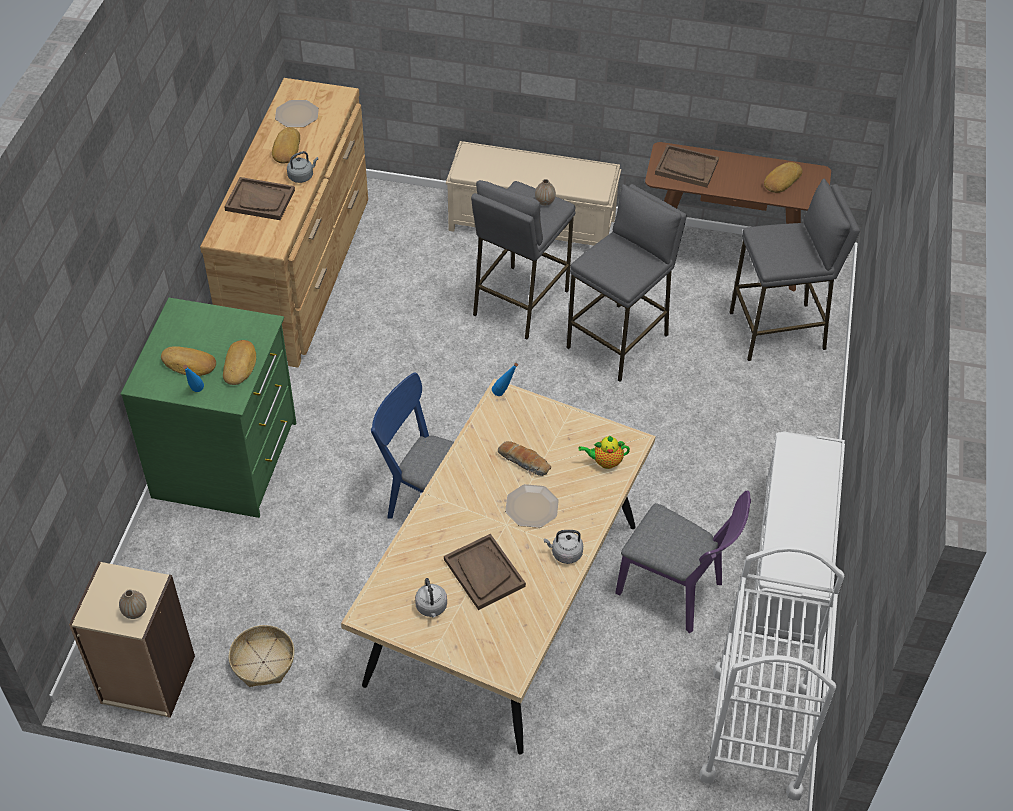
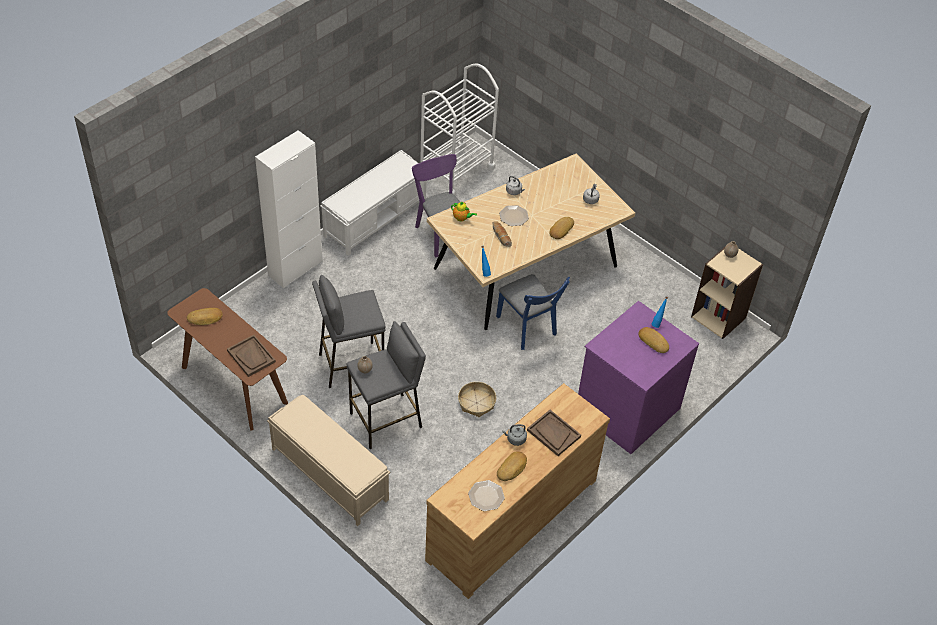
camera: 150 degrees left, 0 degrees up
green dresser [121,298,296,518] -> purple dresser [578,301,699,454]
bread [223,340,256,385] -> bread moved to [549,217,574,239]
basket [229,625,295,687] -> basket moved to [458,382,496,417]
brown tray [444,534,526,610] -> none
grey stool [729,179,860,361] -> none
none -> white cabinet [255,130,323,288]

